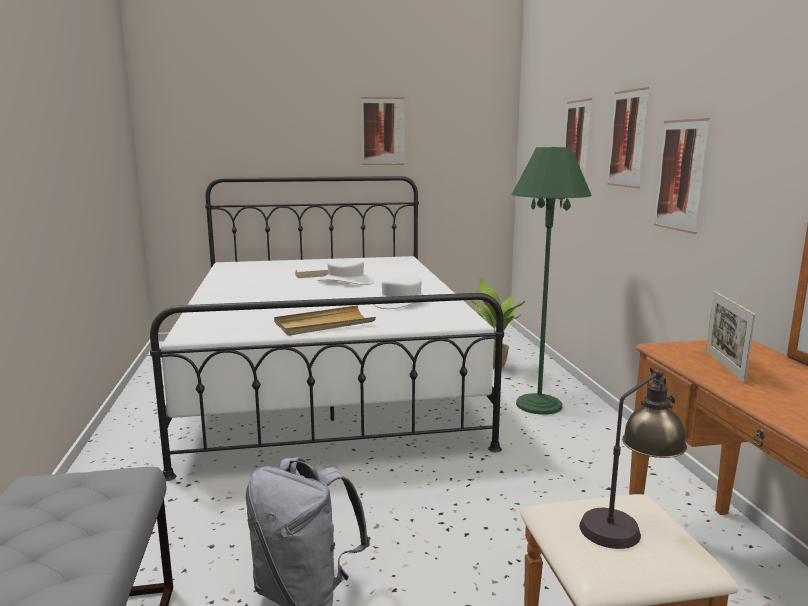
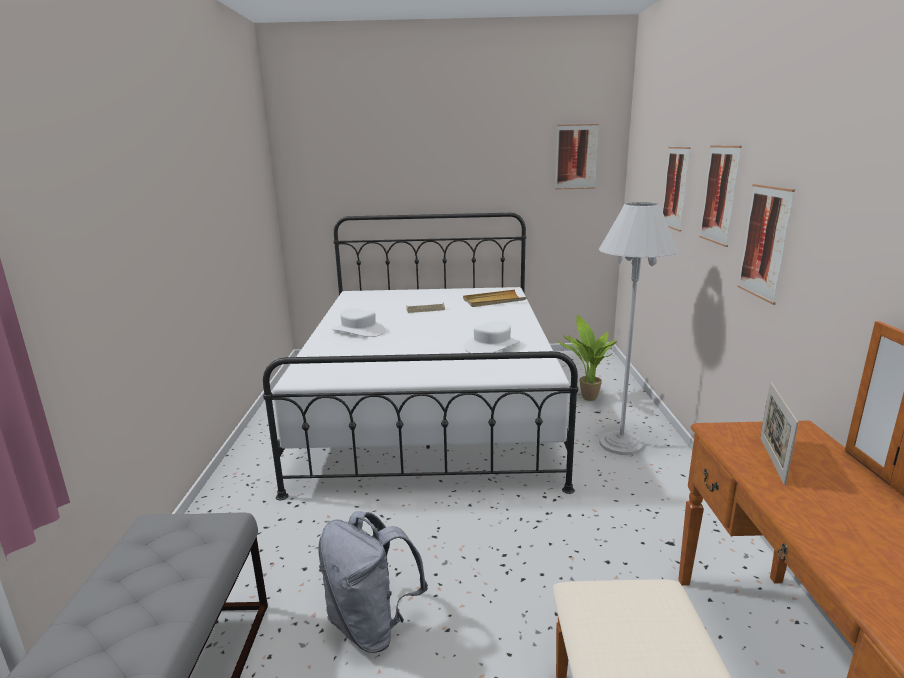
camera: 10 degrees right, 5 degrees up
beige tray [274,305,376,336] -> beige tray moved to [463,290,527,307]
white hat [317,259,374,285] -> white hat moved to [332,308,385,337]
picture [361,97,404,165] -> picture moved to [555,124,599,190]
green floor lamp [511,147,592,415] -> white floor lamp [599,202,678,455]
table lamp [579,367,687,549] -> none

